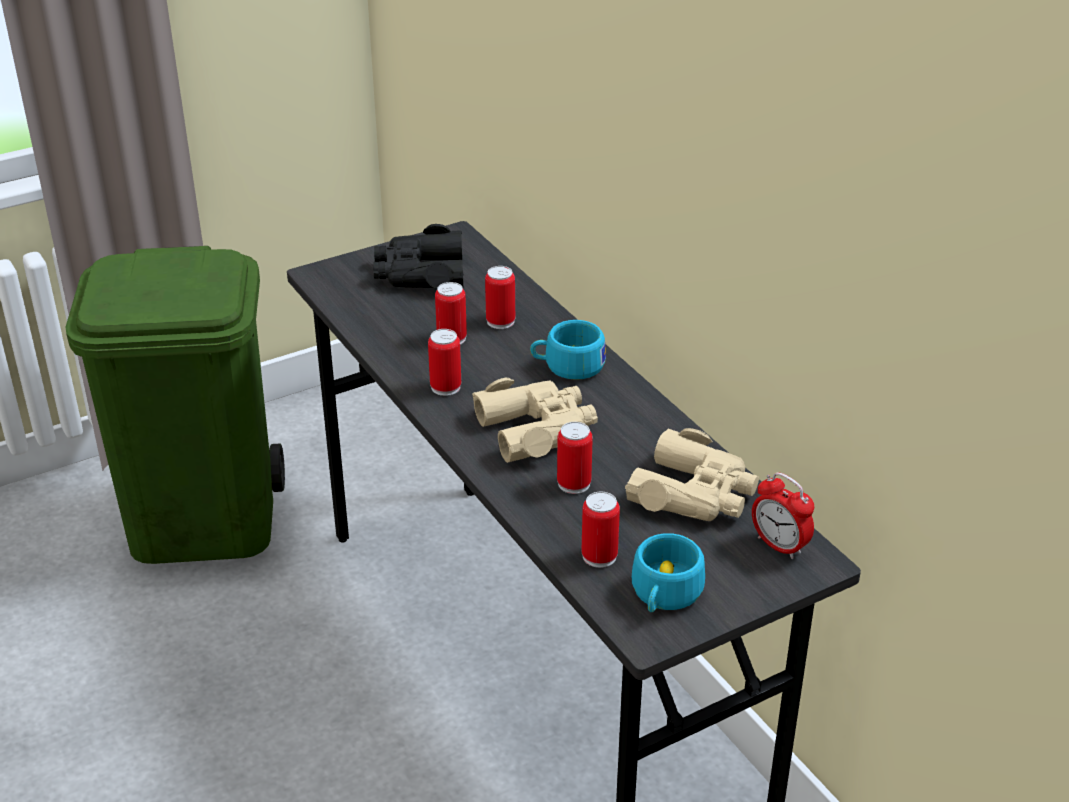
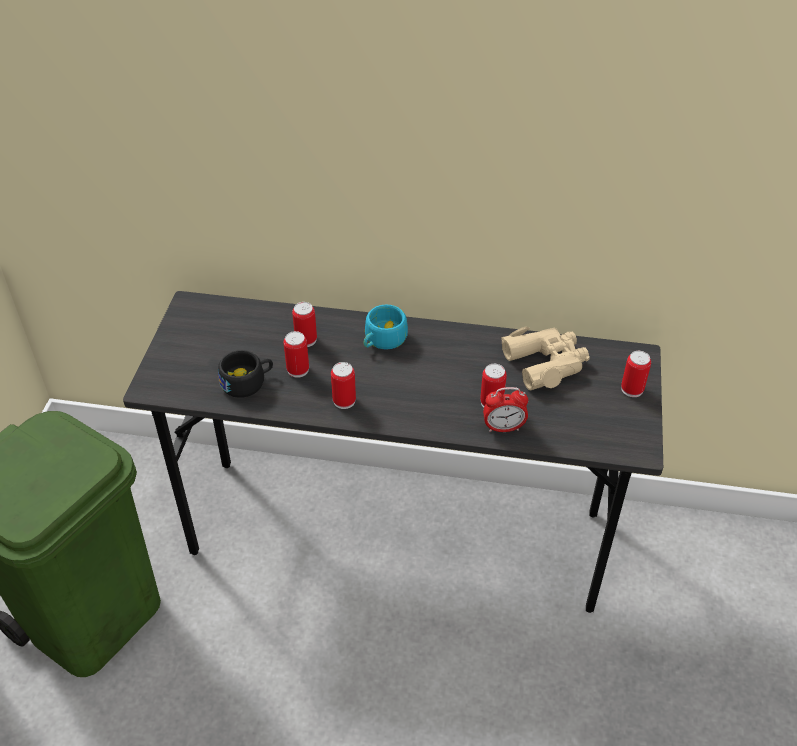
camera: 50 degrees left, 10 degrees up
black binoculars [373,224,464,288] -> none
beige binoculars [472,378,598,463] -> none
can [581,492,620,568] -> can moved to [621,351,651,397]
turquoise cup [632,533,705,612] -> none
alarm clock [752,472,814,559] -> alarm clock moved to [483,387,528,432]
none -> black cup [218,350,273,398]

